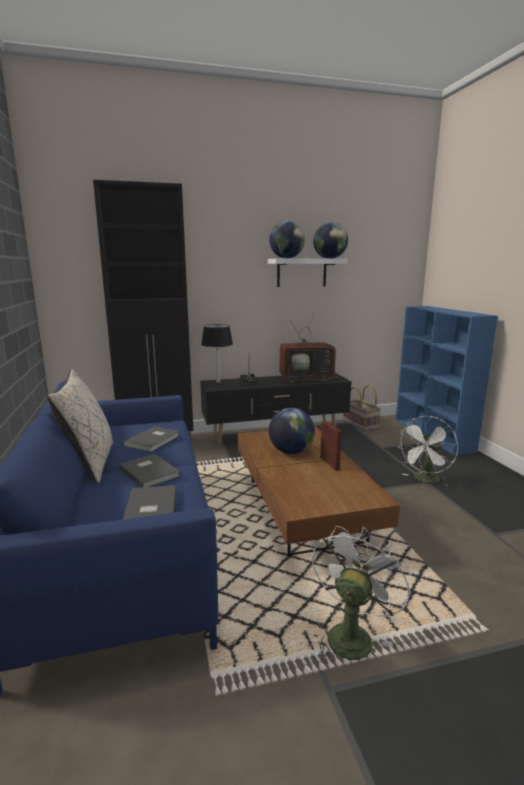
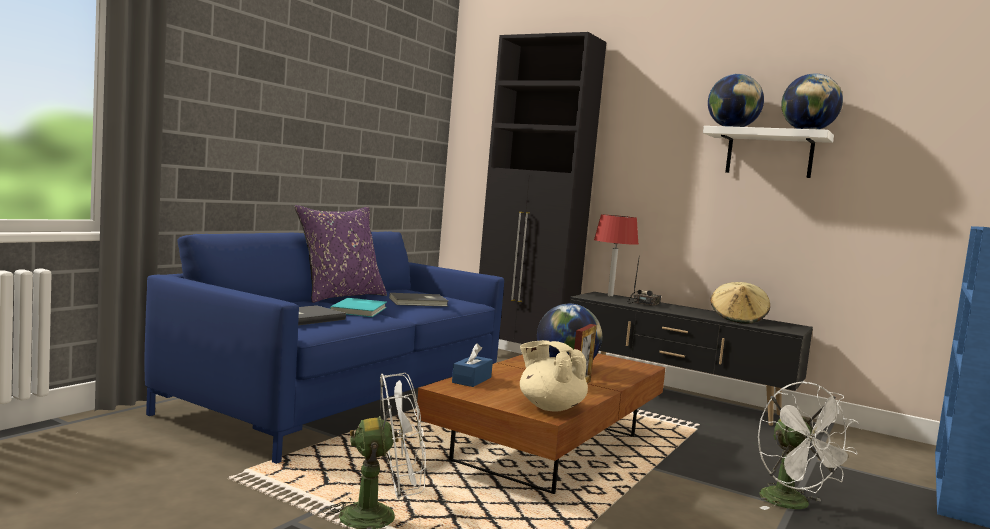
camera: 45 degrees right, 10 degrees down
beige pillow [47,369,113,484] -> purple pillow [295,205,387,303]
grey book [119,454,180,488] -> turquoise book [329,298,387,317]
black table lamp [201,324,233,383] -> red table lamp [594,214,639,297]
television [279,312,339,383] -> beige hat [710,282,770,324]
basket [343,384,381,431] -> none
white fan [397,416,458,486] -> white fan turned 105 degrees counterclockwise [758,381,858,510]
none -> blue tissue box [452,343,493,387]
none -> beige teapot [520,340,588,412]

